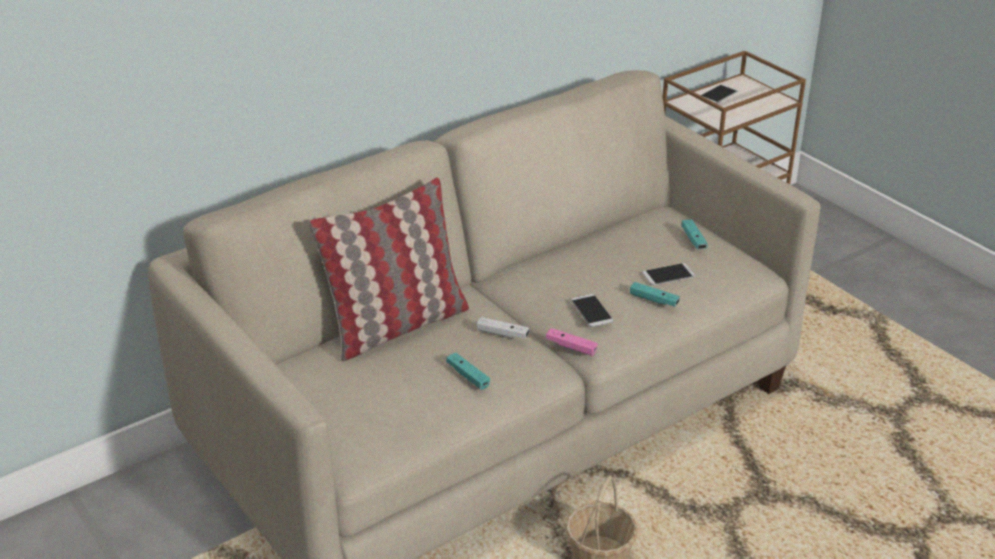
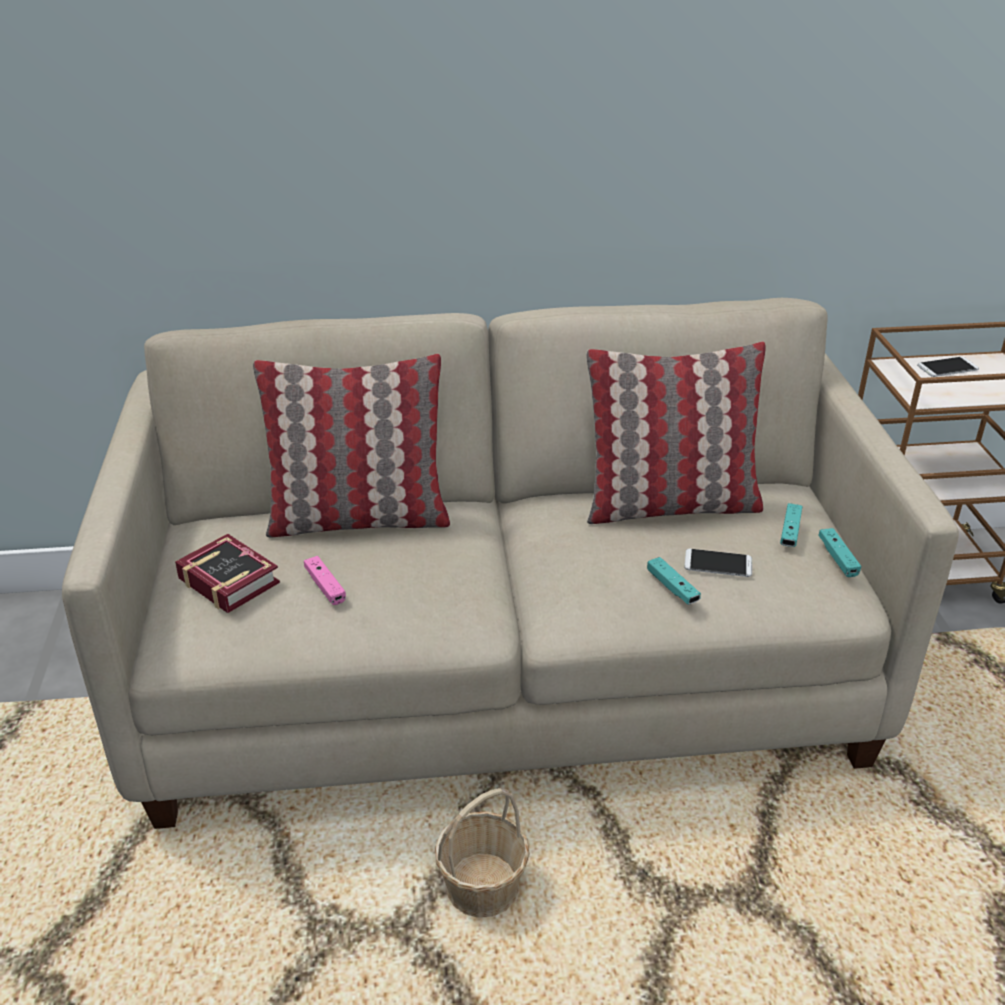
camera: 30 degrees right, 0 degrees up
turquoise game controller [446,353,490,390] -> turquoise game controller moved to [818,528,861,577]
white game controller [477,317,529,339] -> none
pink game controller [546,328,598,356] -> pink game controller moved to [304,556,346,605]
phone [571,294,613,327] -> none
none -> book [175,534,280,613]
none -> pillow [586,341,766,524]

